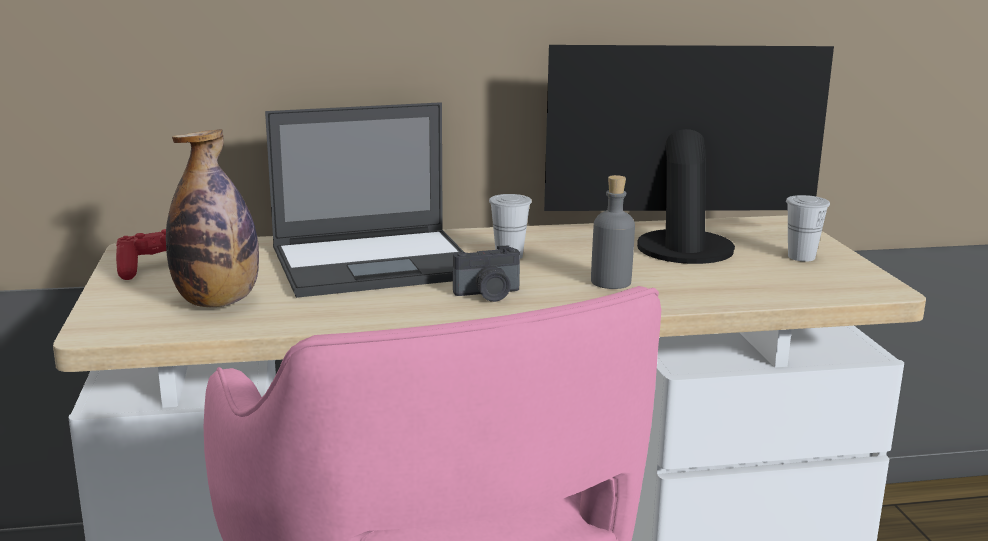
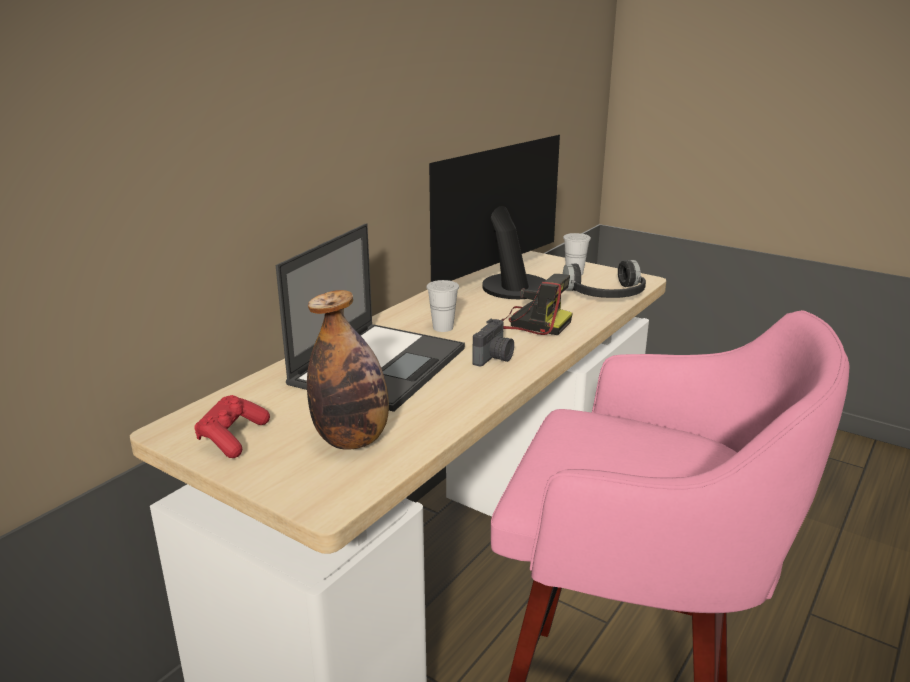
camera: 45 degrees left, 5 degrees up
grey bottle [591,175,635,289] -> camera [502,274,573,335]
none -> black headphones [563,260,646,298]

